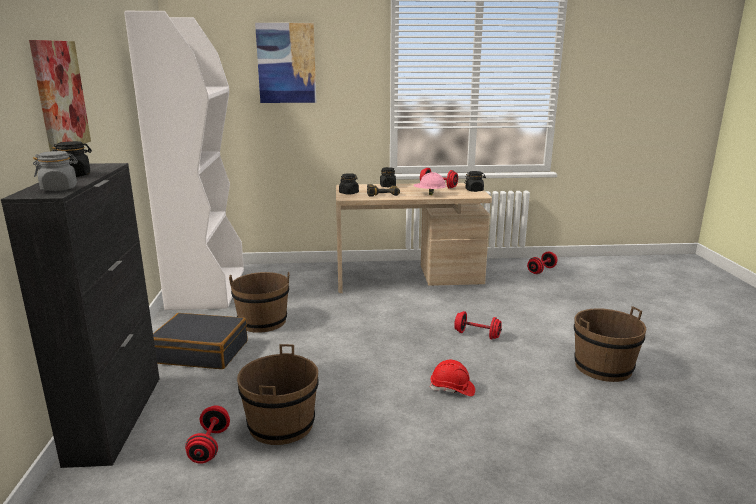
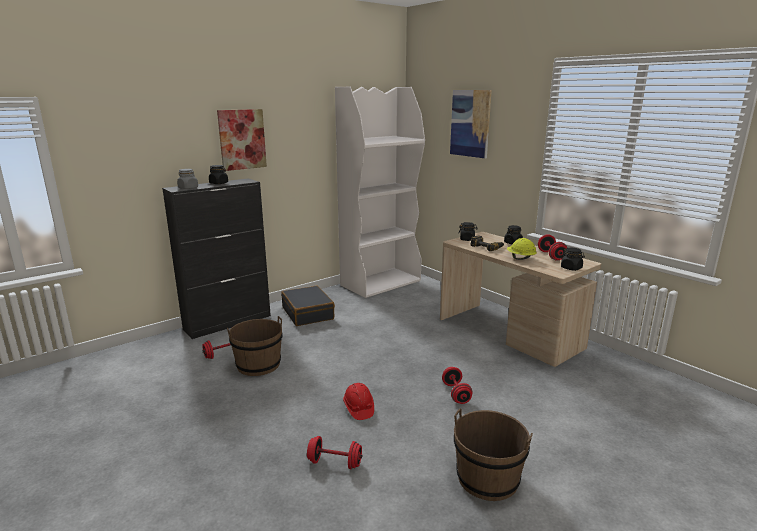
camera: 55 degrees right, 0 degrees up
brown bucket [229,272,289,333] -> none
pink hard hat [413,172,447,195] -> yellow hard hat [507,238,537,260]
red dumbbell [527,252,557,274] -> red dumbbell moved to [307,436,362,469]

